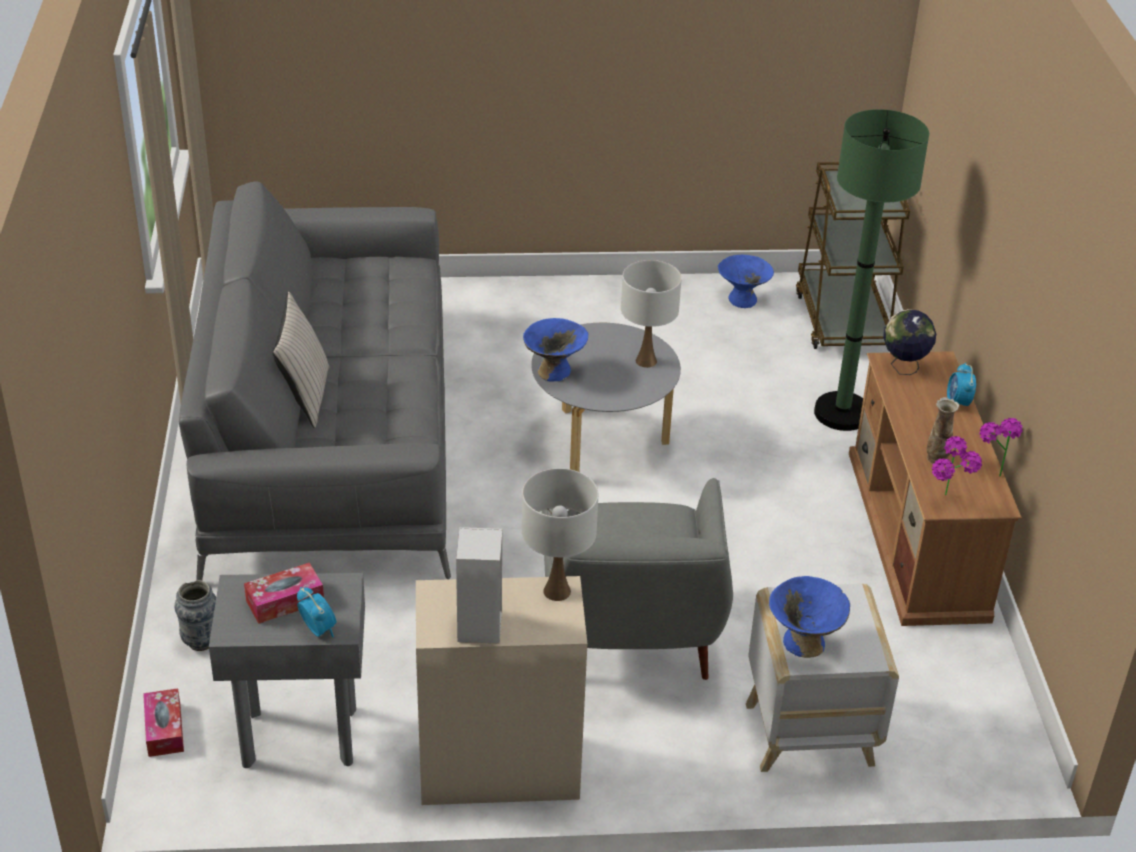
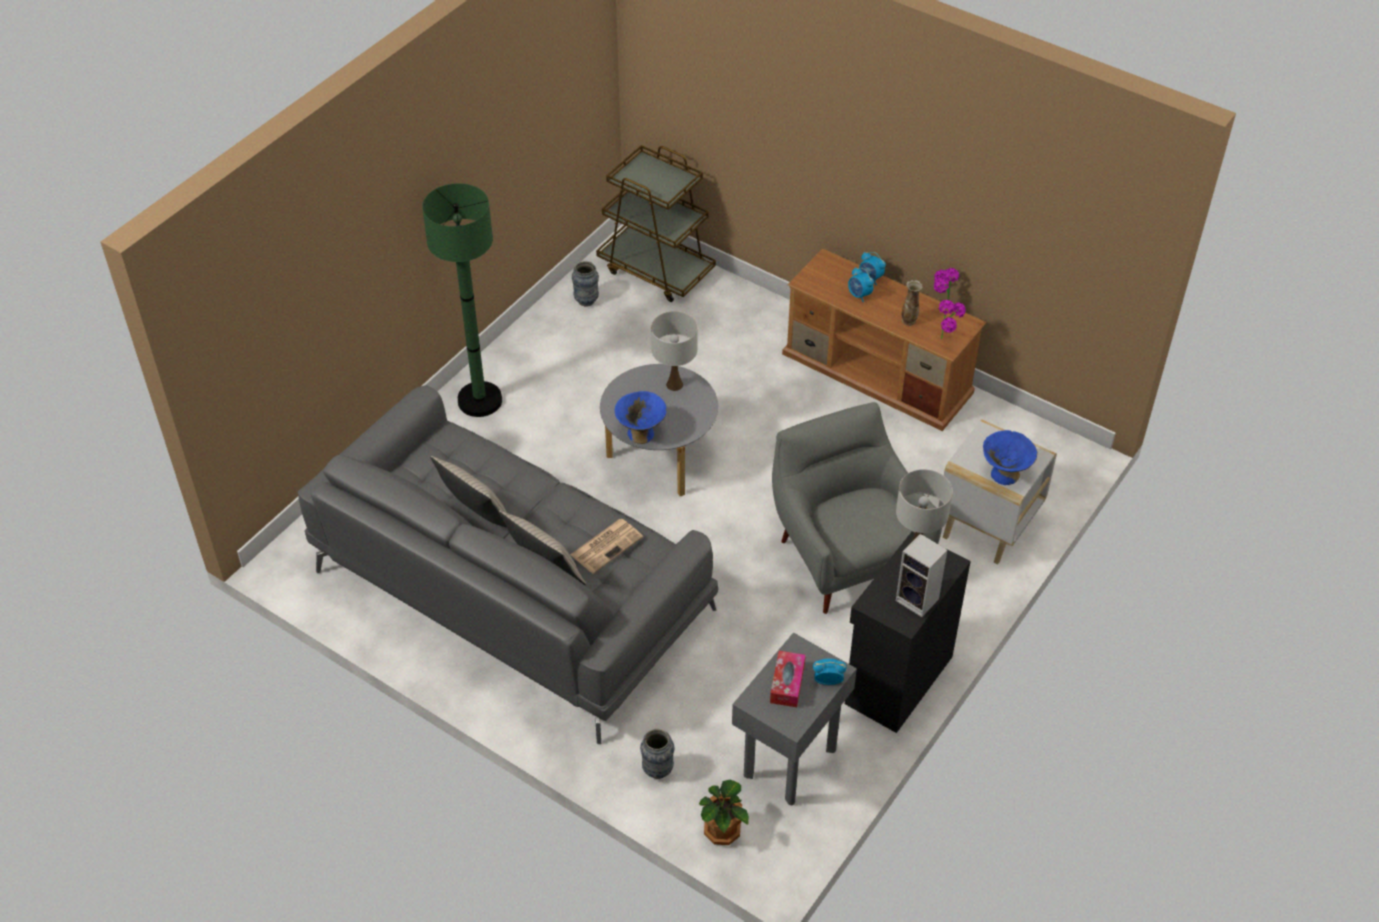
camera: 50 degrees left, 10 degrees up
tissue box [143,688,184,757] -> potted plant [699,780,749,845]
beige cabinet [416,576,587,805] -> black cabinet [845,532,971,733]
grey armchair [542,478,733,680] -> grey armchair turned 150 degrees counterclockwise [772,402,942,614]
blue bowl [718,254,774,308] -> vase [572,261,599,306]
green floor lamp [814,109,929,431] -> green floor lamp moved to [422,183,502,417]
globe [883,309,936,375] -> none
none -> beige pillow [430,456,507,528]
none -> newspaper [570,519,643,574]
none -> alarm clock [848,267,874,302]

